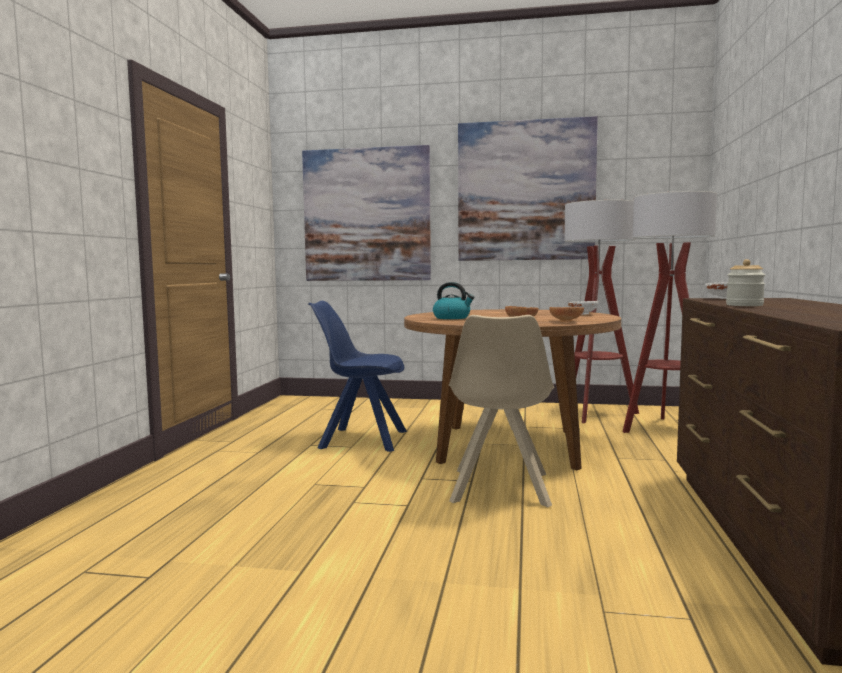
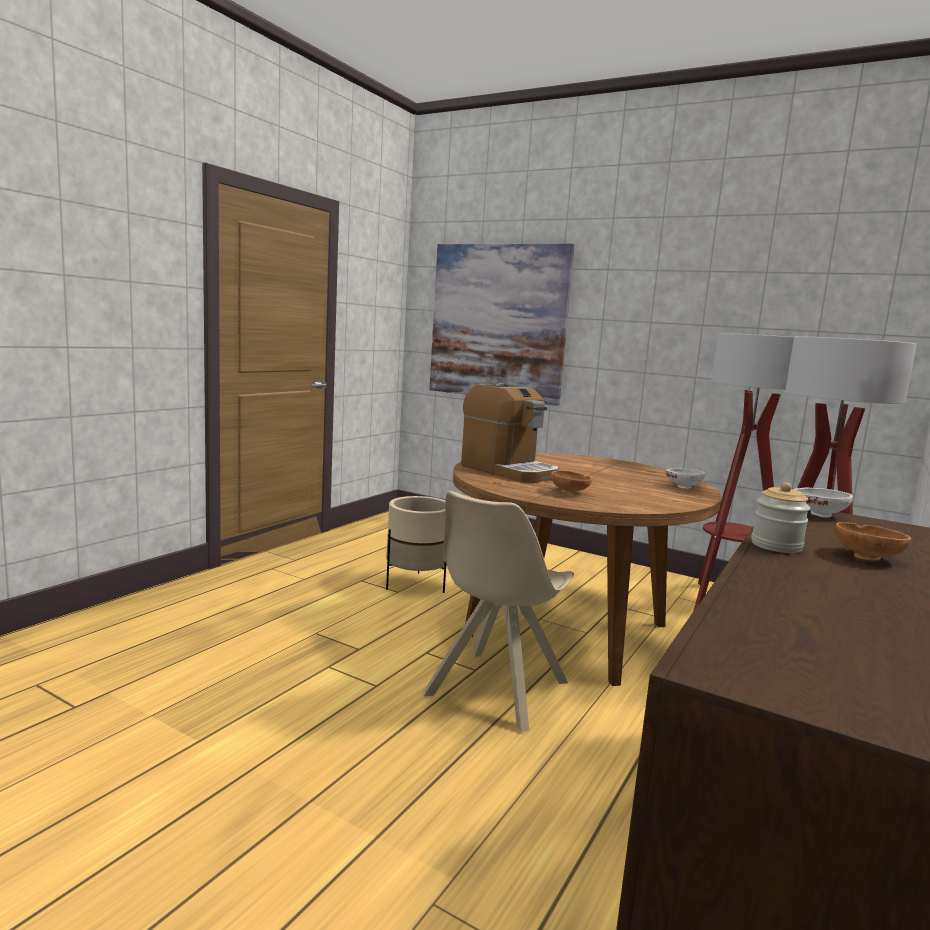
camera: 20 degrees right, 5 degrees up
blue chair [308,301,407,452] -> beige planter [386,496,447,593]
kettle [433,282,475,319] -> coffee machine [461,383,559,483]
picture [458,116,598,261] -> none
brown bowl [549,307,584,322] -> brown bowl moved to [835,522,911,561]

